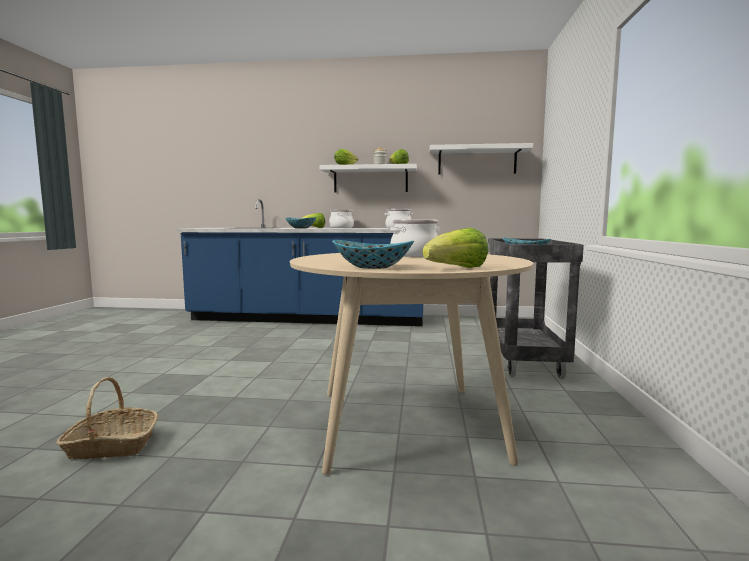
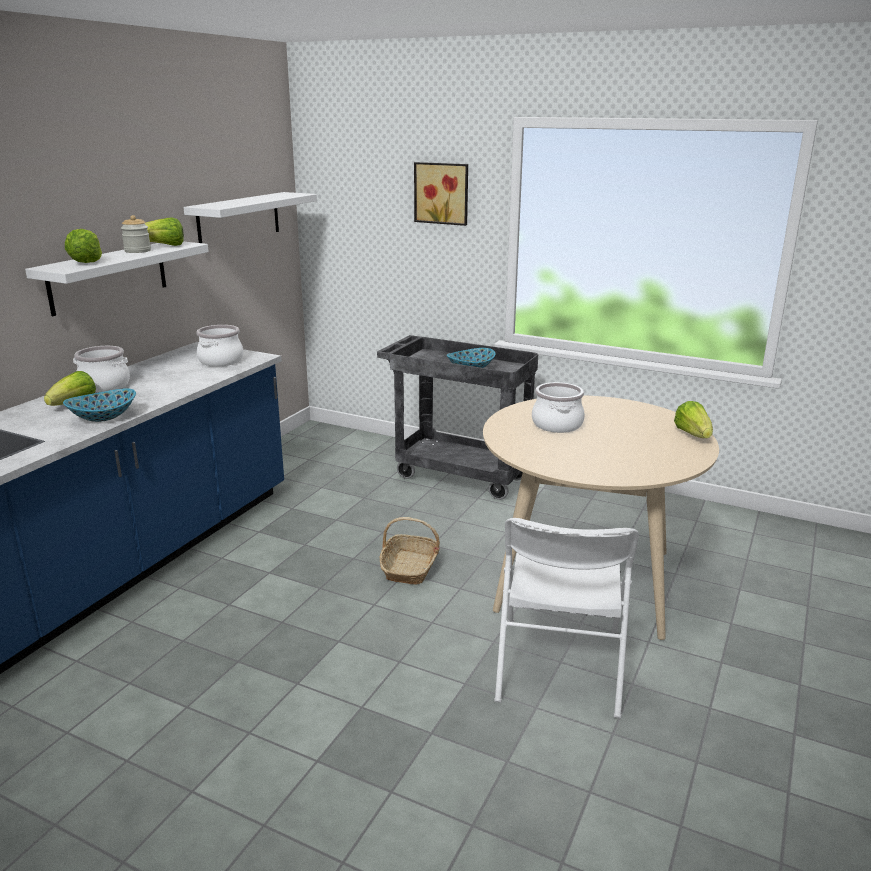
camera: 70 degrees left, 15 degrees up
basket [56,377,158,459] -> basket moved to [380,517,440,585]
bowl [332,240,414,269] -> none
none -> picture [414,162,468,226]
none -> white chair [494,518,639,719]

